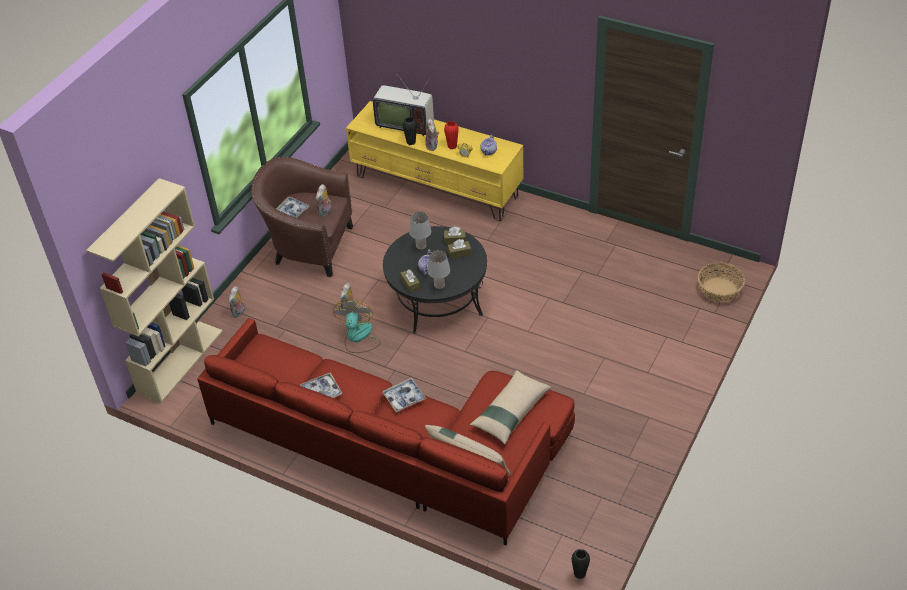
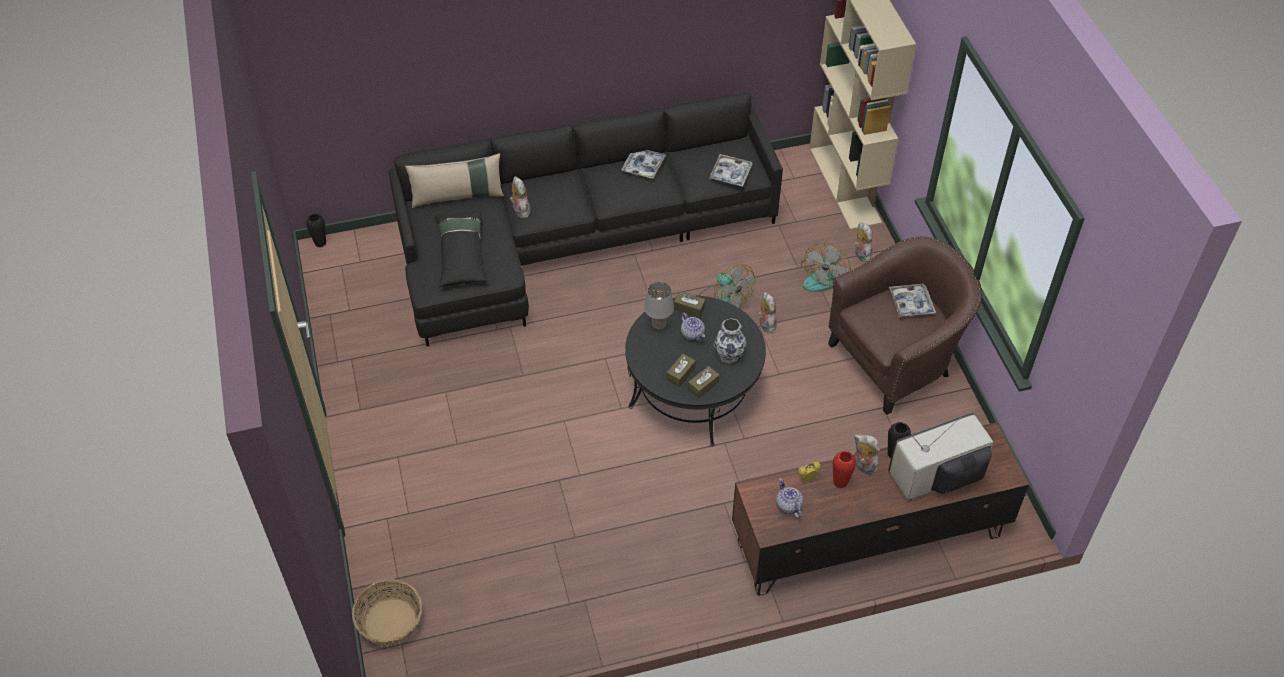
camera: 135 degrees right, 5 degrees up
red sofa [197,318,575,546] -> black sofa [389,93,783,347]
plush toy [316,184,331,217] -> plush toy moved to [510,177,530,218]
yellow tv stand [346,101,523,221] -> brown tv stand [732,423,1029,596]
tray [383,378,426,412] -> tray moved to [709,154,752,187]
grey table lamp [409,212,431,250] -> vase [713,318,747,363]
beige pillow [470,370,551,444] -> black pillow [435,212,488,287]
none -> fan [801,242,851,292]

